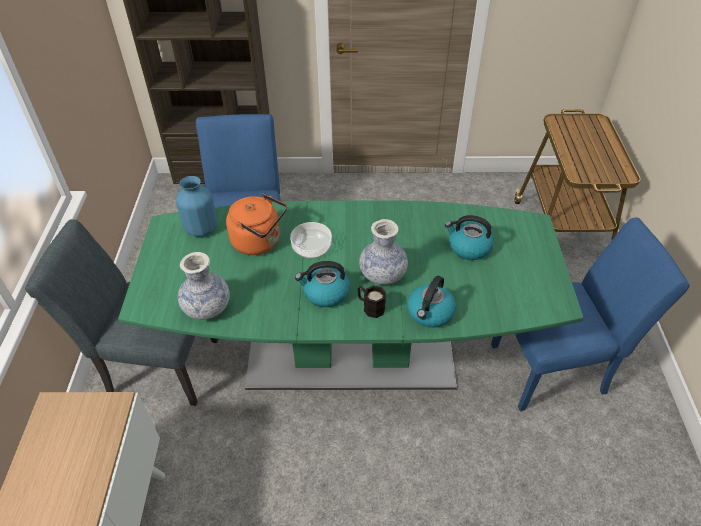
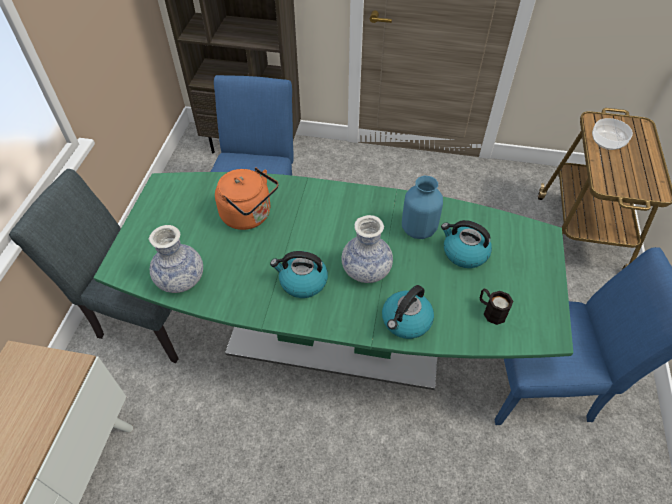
camera: 10 degrees right, 5 degrees up
blue vase [176,176,217,237] -> blue vase moved to [402,176,443,239]
bowl [290,222,332,258] -> bowl moved to [592,118,633,150]
black mug [358,285,386,318] -> black mug moved to [480,288,513,325]

